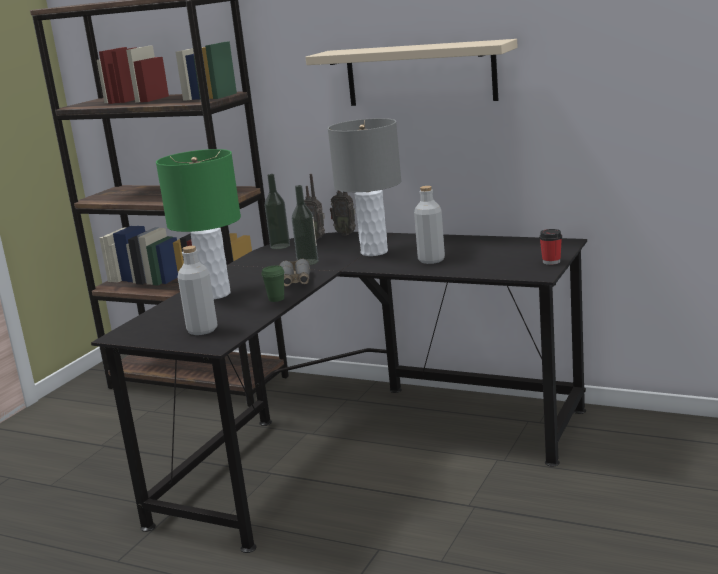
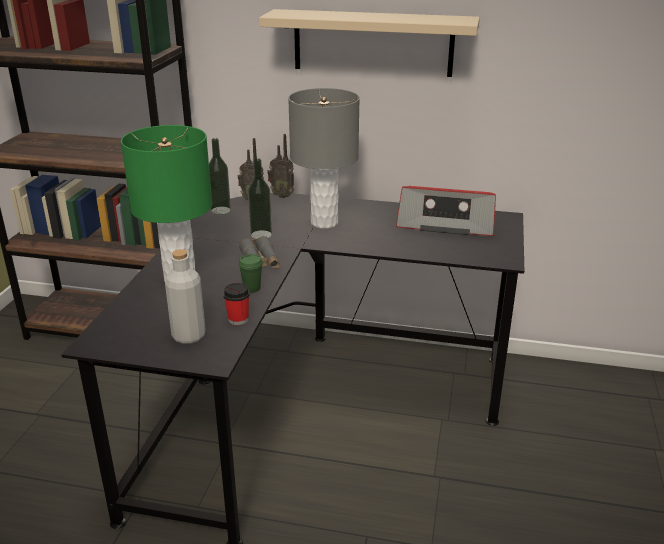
camera: 15 degrees left, 10 degrees up
grey bottle [414,186,445,264] -> none
cup [539,229,562,265] -> cup moved to [223,283,250,325]
none -> radio [396,186,496,236]

